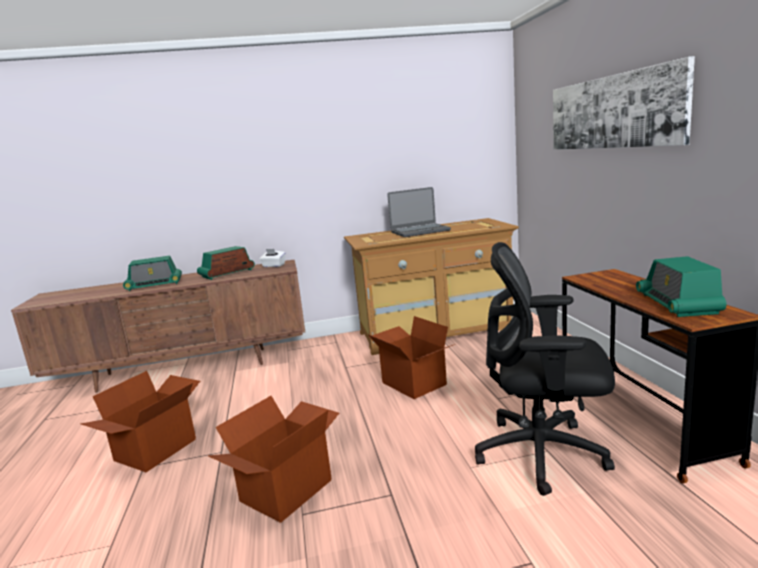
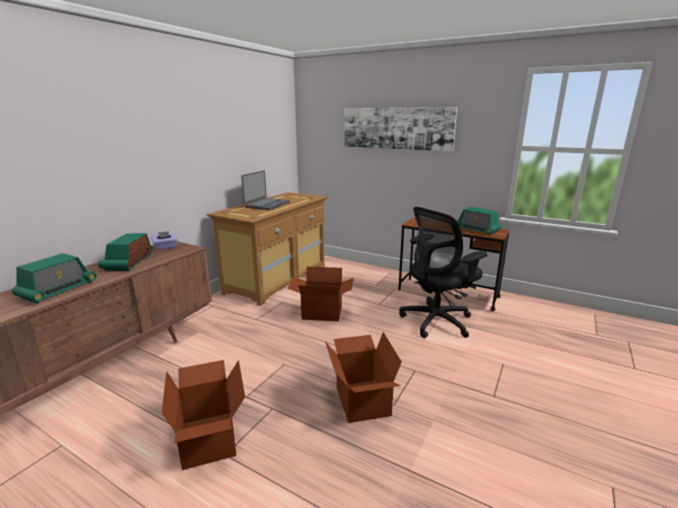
camera: 50 degrees left, 5 degrees up
white tissue box [259,249,286,267] -> purple tissue box [151,231,177,250]

